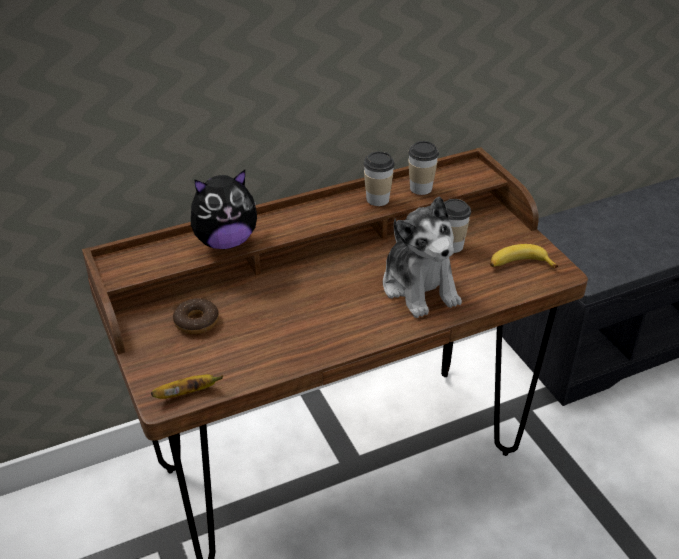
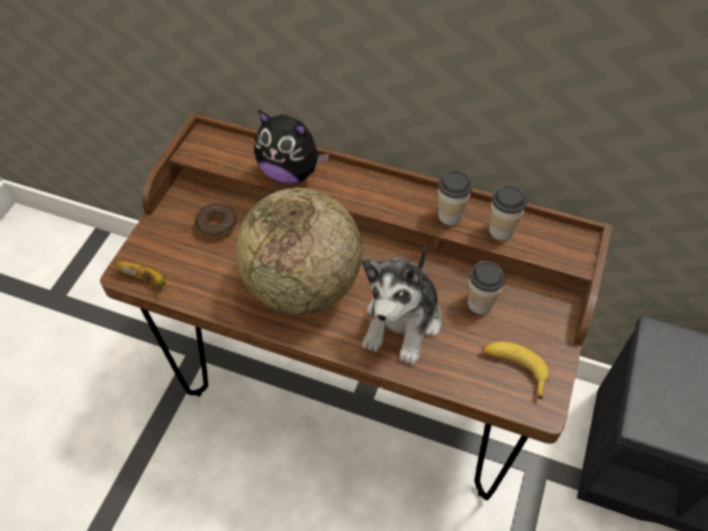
camera: 45 degrees right, 15 degrees up
none -> globe [235,188,362,315]

